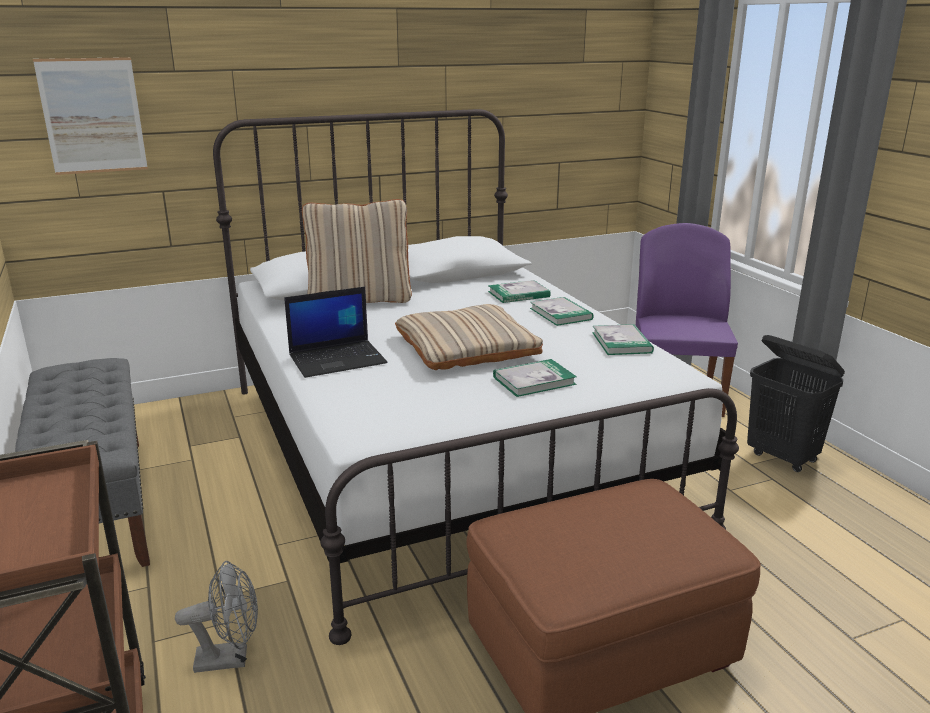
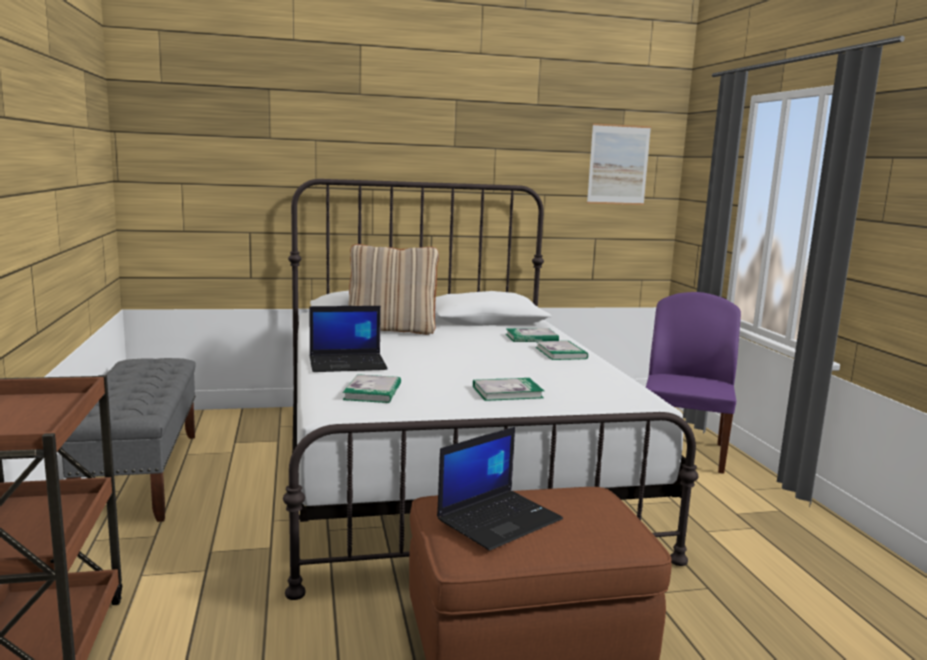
camera: 10 degrees right, 10 degrees down
picture [33,57,148,175] -> picture moved to [587,123,651,205]
grey fan [175,561,258,673] -> none
beige pillow [395,304,543,370] -> none
book [592,324,654,355] -> book moved to [343,374,401,403]
black laundry basket [747,335,845,472] -> none
none -> laptop [437,427,563,551]

